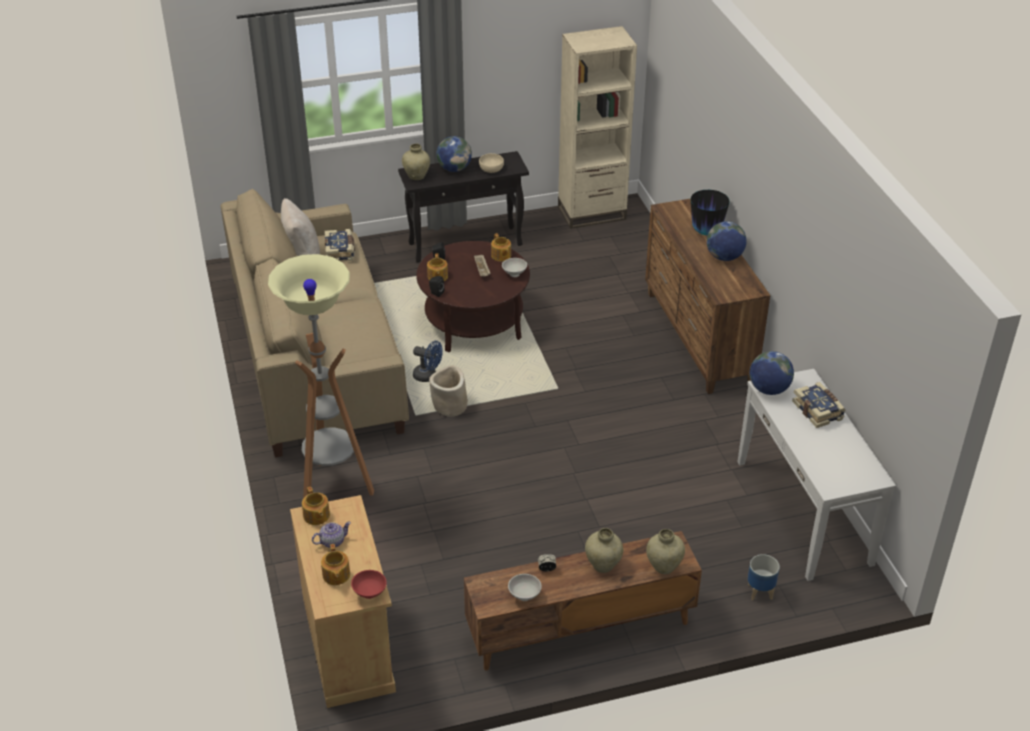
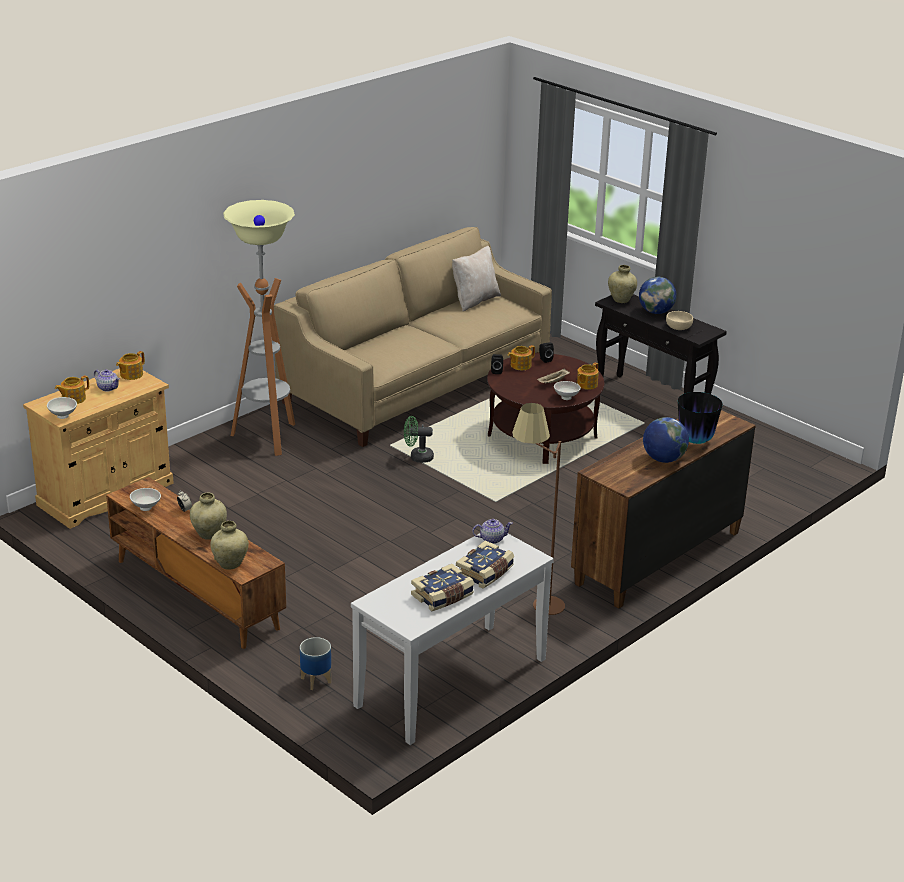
camera: 60 degrees right, 10 degrees down
book [324,229,355,261] -> book moved to [411,564,474,611]
red bowl [351,570,387,599] -> white bowl [47,397,77,419]
blue fan [413,341,443,382] -> none
beige planter [429,365,468,417] -> green fan [404,416,434,463]
beige bookcase [558,26,637,229] -> none
globe [750,351,794,395] -> teapot [472,519,513,544]
none -> brown floor lamp [512,403,565,615]

